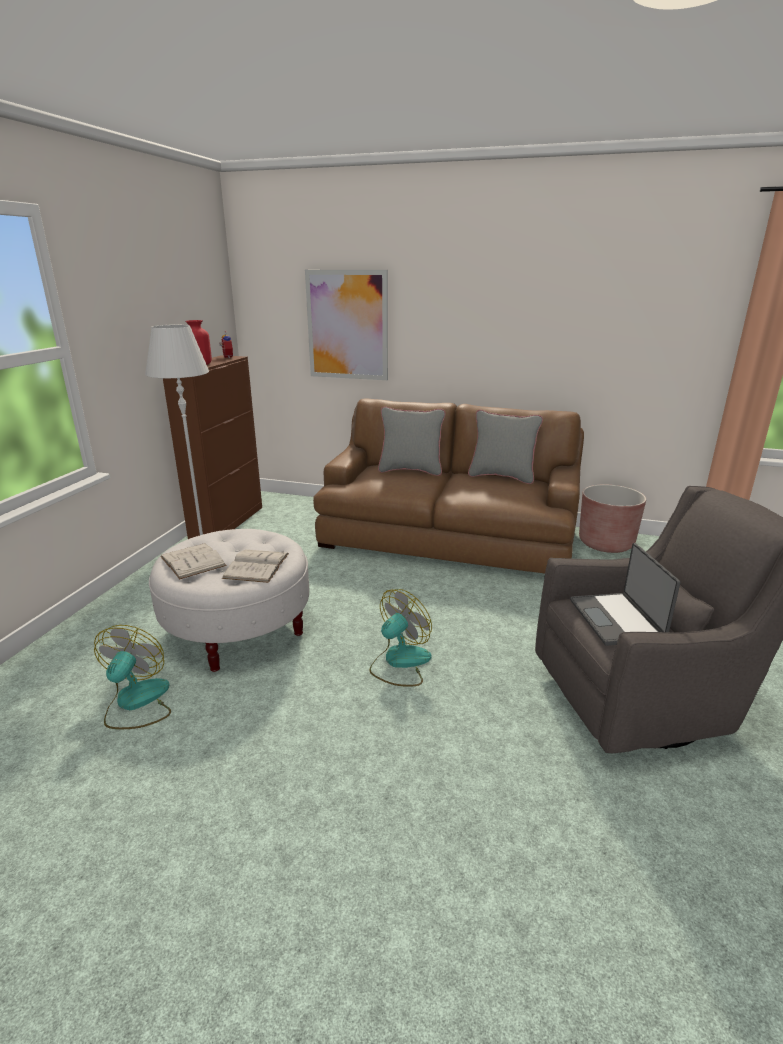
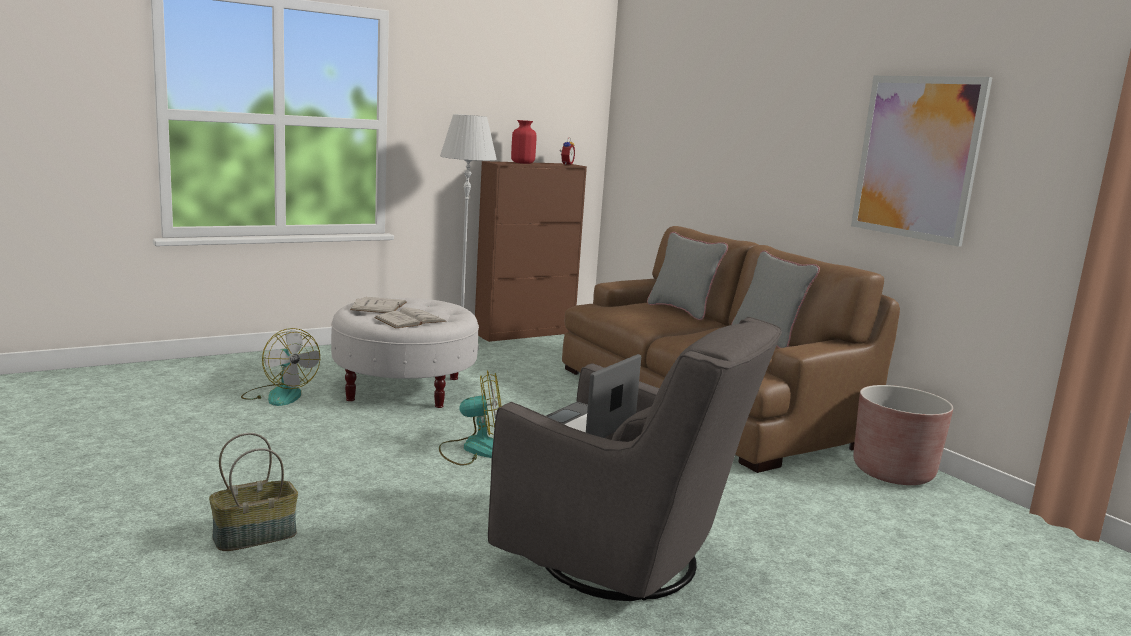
camera: 40 degrees right, 10 degrees down
fan [94,625,171,729] -> fan turned 90 degrees clockwise [241,328,320,406]
picture [305,270,388,380] -> picture moved to [851,76,992,247]
none -> basket [209,433,298,551]

